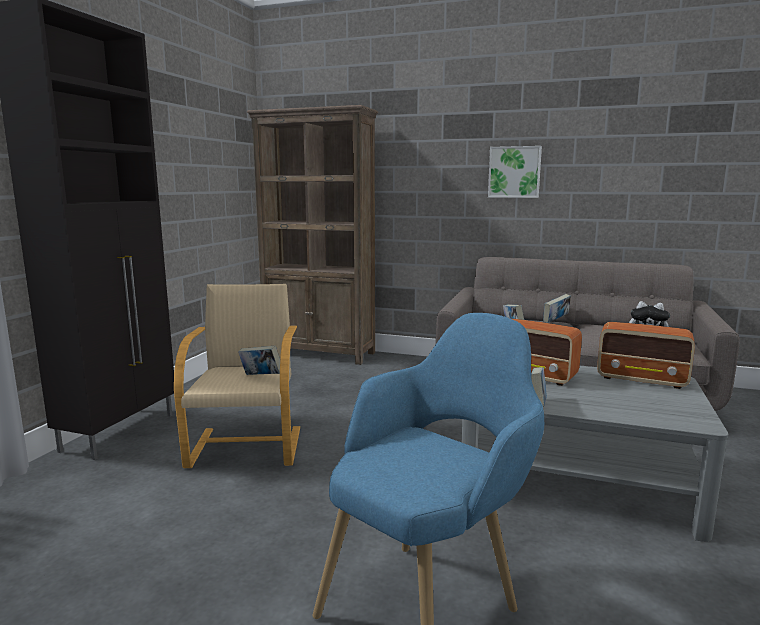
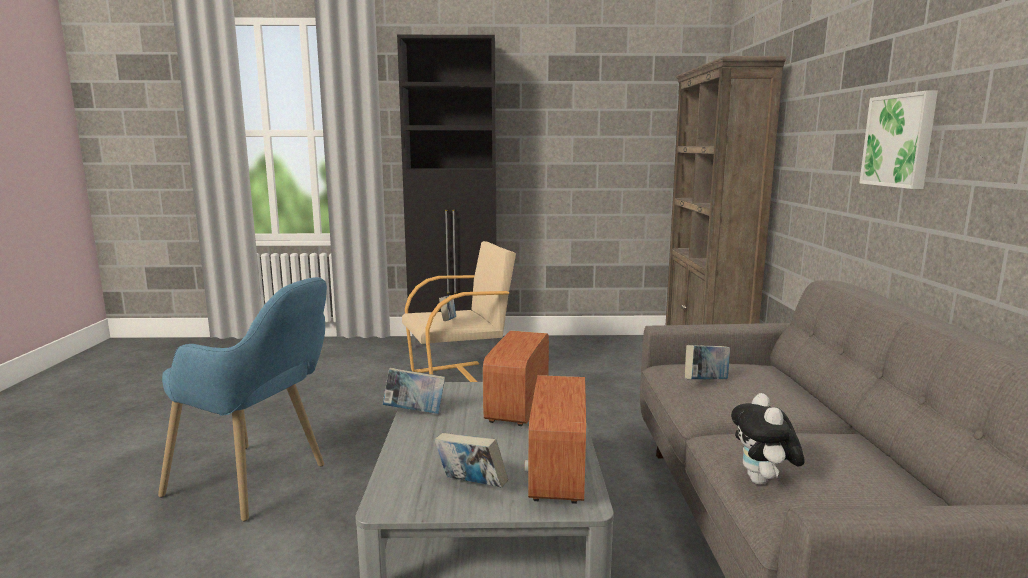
camera: 70 degrees right, 0 degrees up
book [543,294,571,323] -> book moved to [435,433,508,488]

